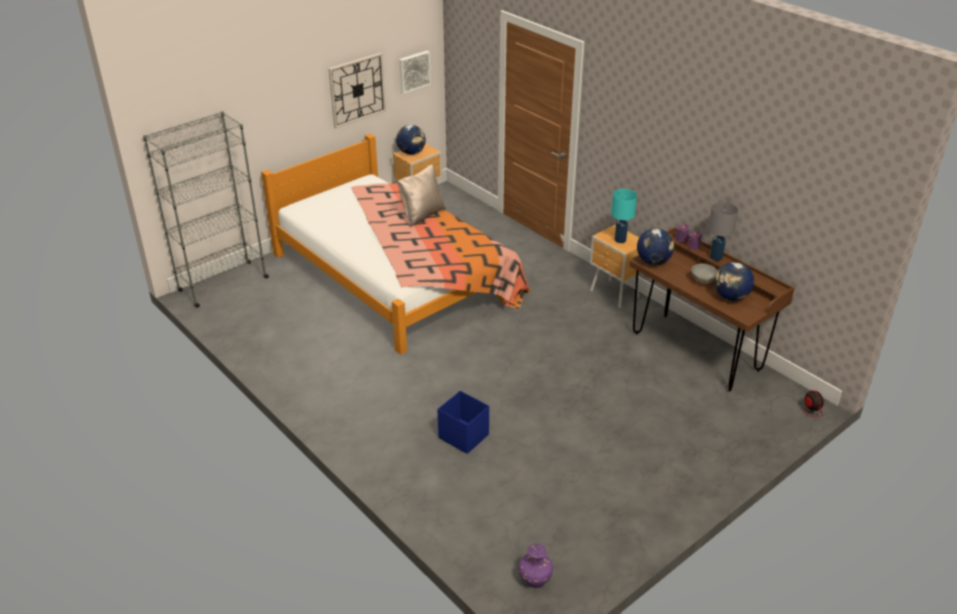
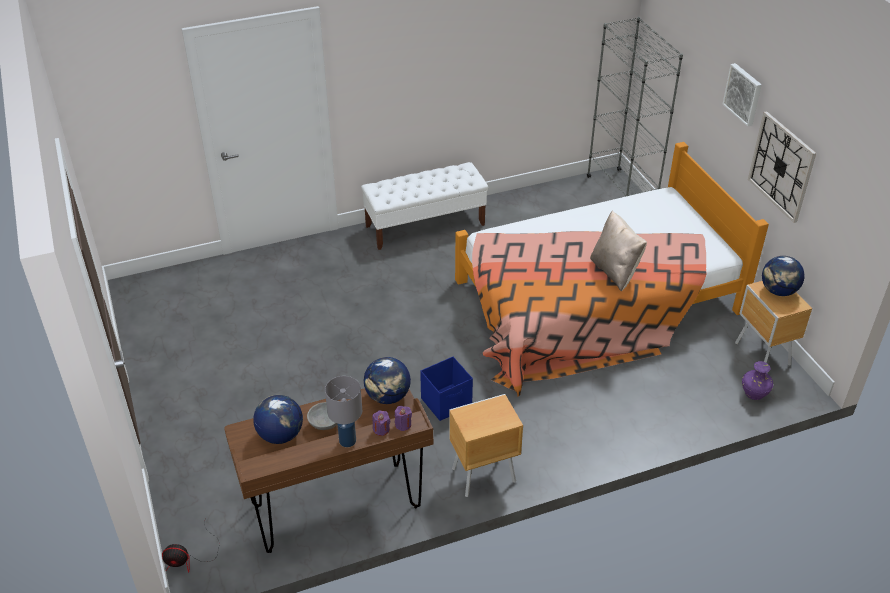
camera: 110 degrees right, 5 degrees up
picture [399,51,431,94] -> picture moved to [722,63,762,127]
blue storage box [437,391,489,454] -> blue storage box moved to [420,357,473,421]
purple vase [518,544,553,588] -> purple vase moved to [742,361,773,400]
turquoise table lamp [611,189,637,243] -> none
none -> white bench [361,162,488,250]

